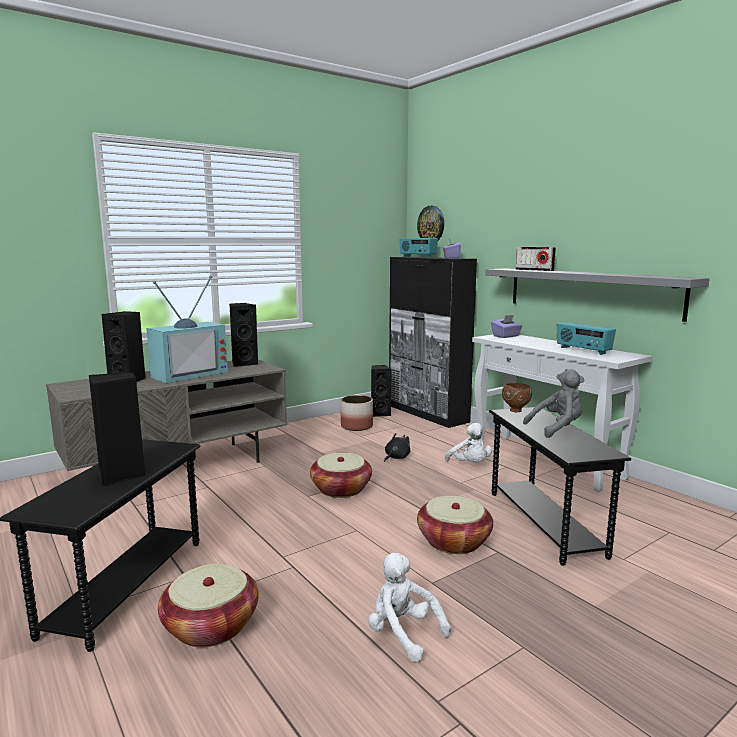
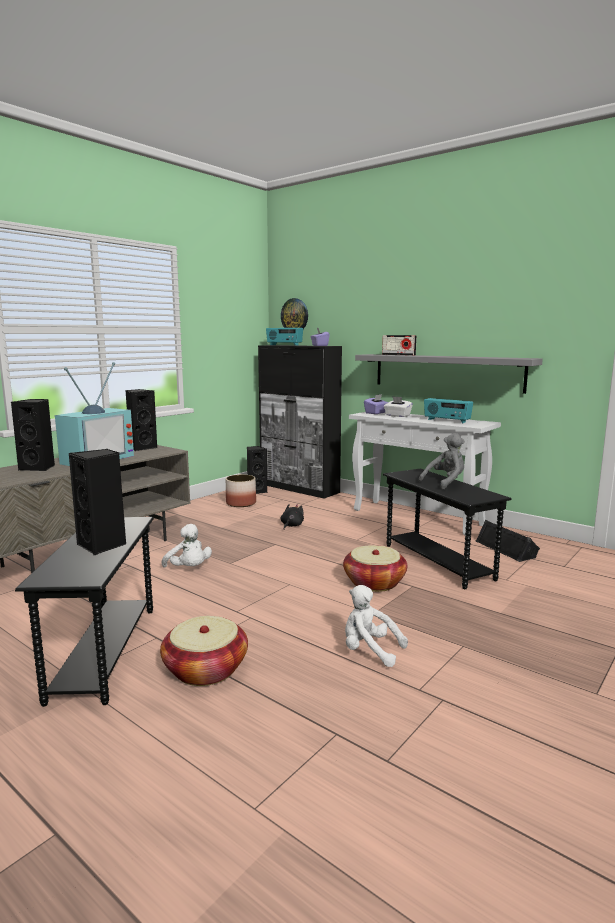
camera: 15 degrees left, 0 degrees up
basket [310,453,372,498] -> none
white plush toy [445,423,492,463] -> white plush toy moved to [162,524,212,567]
brown bowl [502,384,532,412] -> none
none -> white tissue box [384,396,413,417]
none -> black speaker [476,520,540,562]

